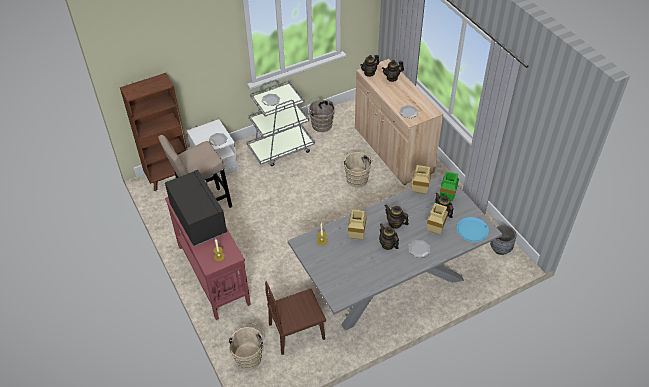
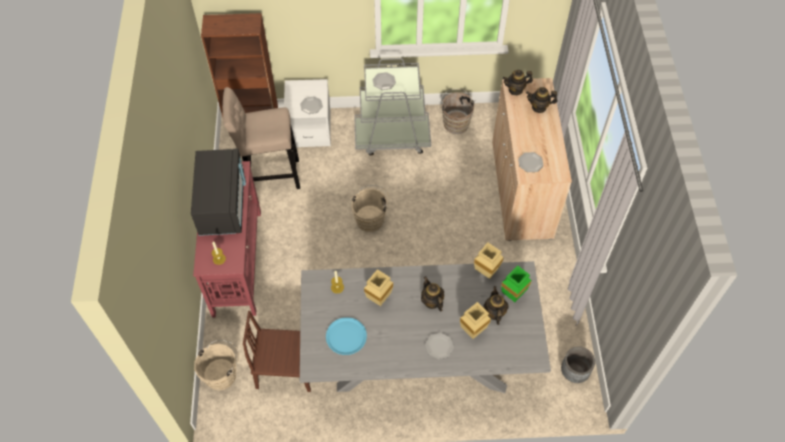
camera: 25 degrees right, 10 degrees up
beige bucket [343,149,373,187] -> beige bucket moved to [351,185,390,232]
teapot [379,223,399,250] -> none
blue plate [456,217,489,242] -> blue plate moved to [326,317,367,355]

